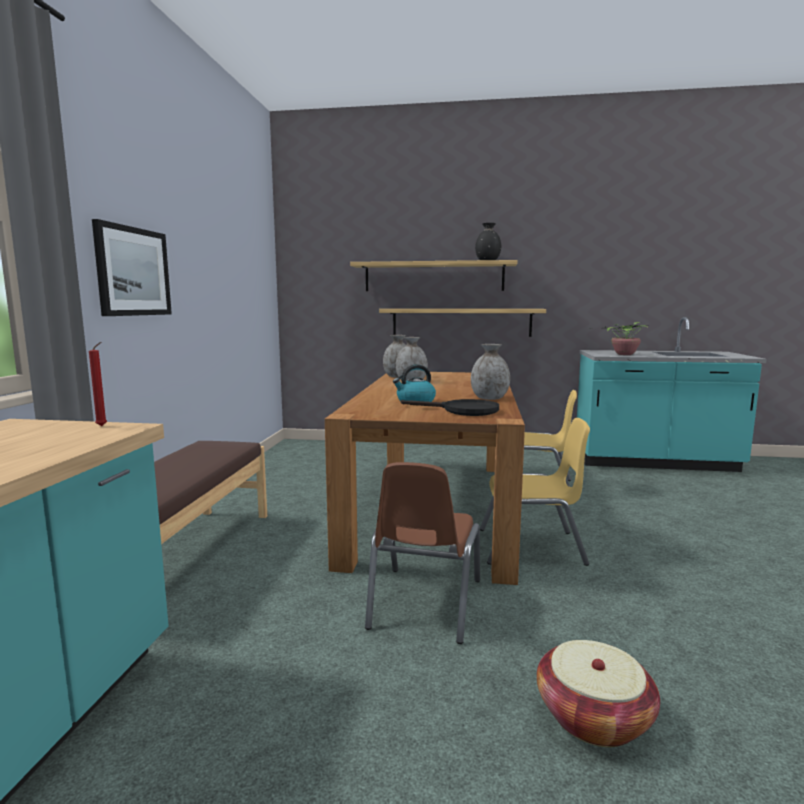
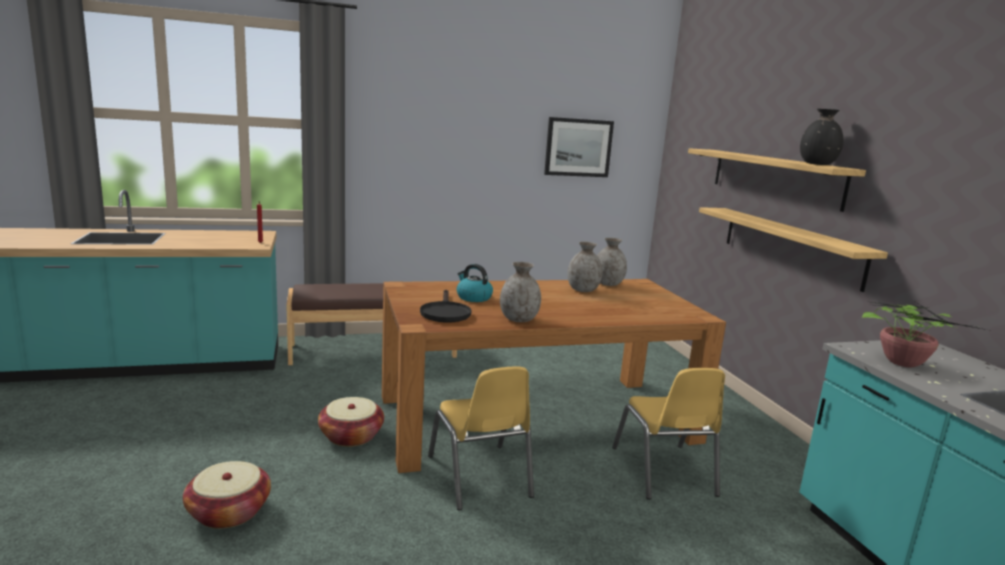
camera: 65 degrees right, 5 degrees up
picture [92,219,172,316] -> picture moved to [544,117,614,177]
brown chair [365,462,480,644] -> basket [318,397,384,447]

